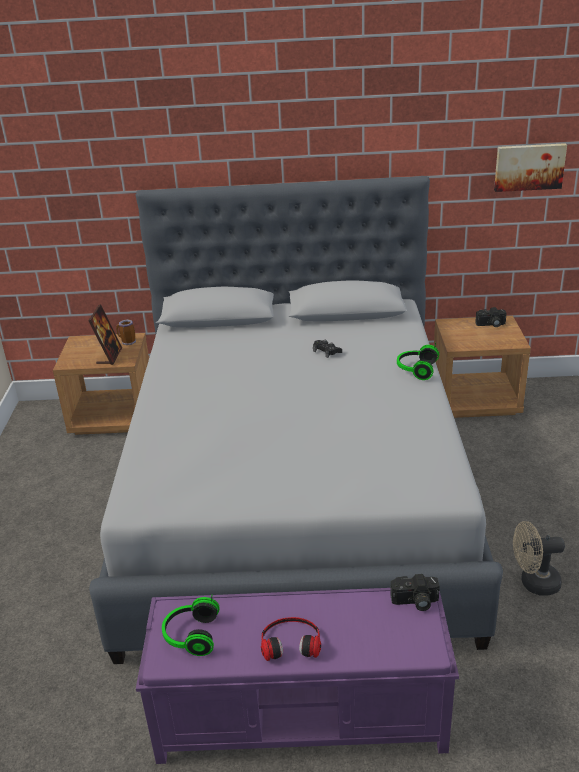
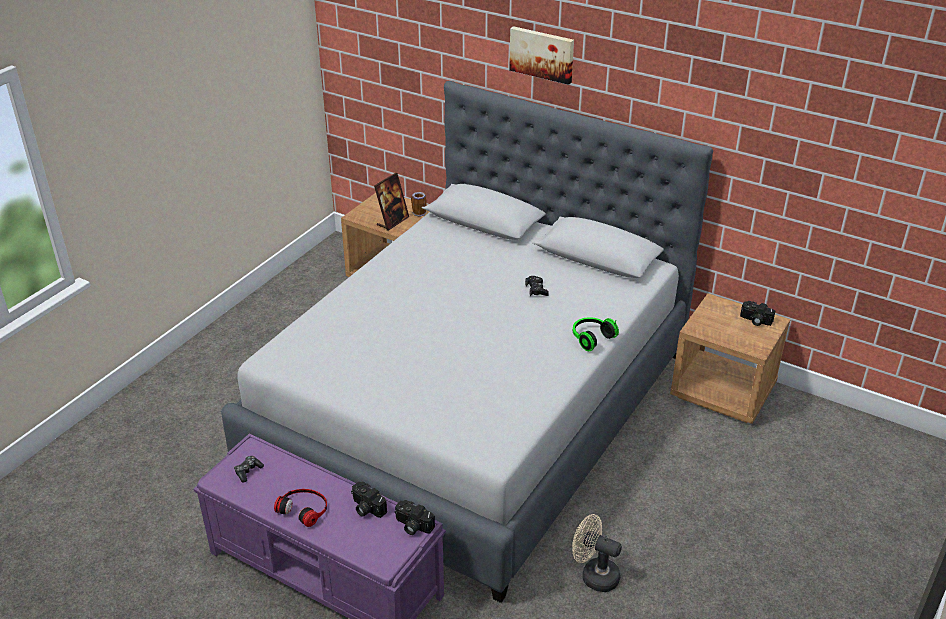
camera: 30 degrees right, 5 degrees up
headphones [162,595,219,656] -> game controller [234,456,264,482]
picture [494,143,567,192] -> picture moved to [509,26,574,85]
none -> camera [351,482,387,518]

